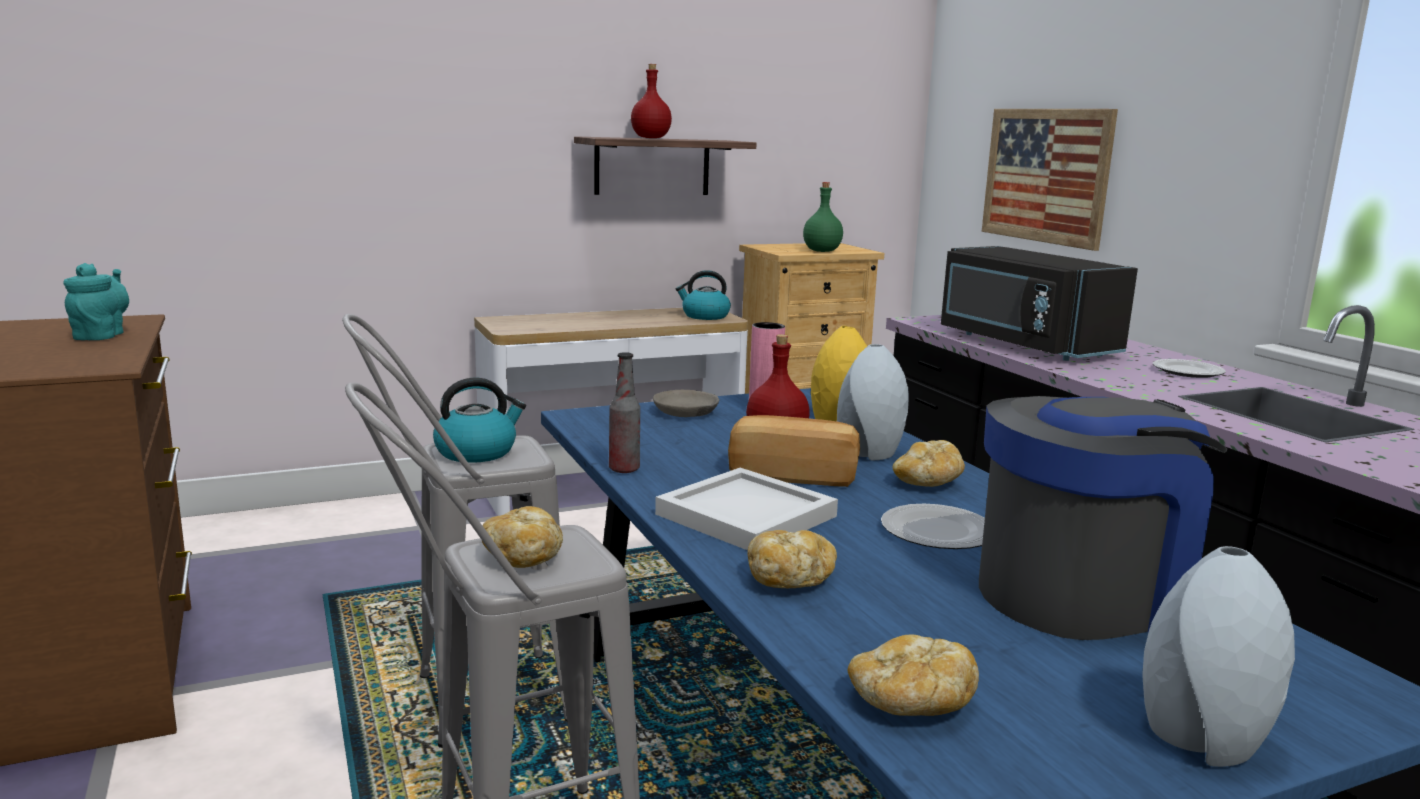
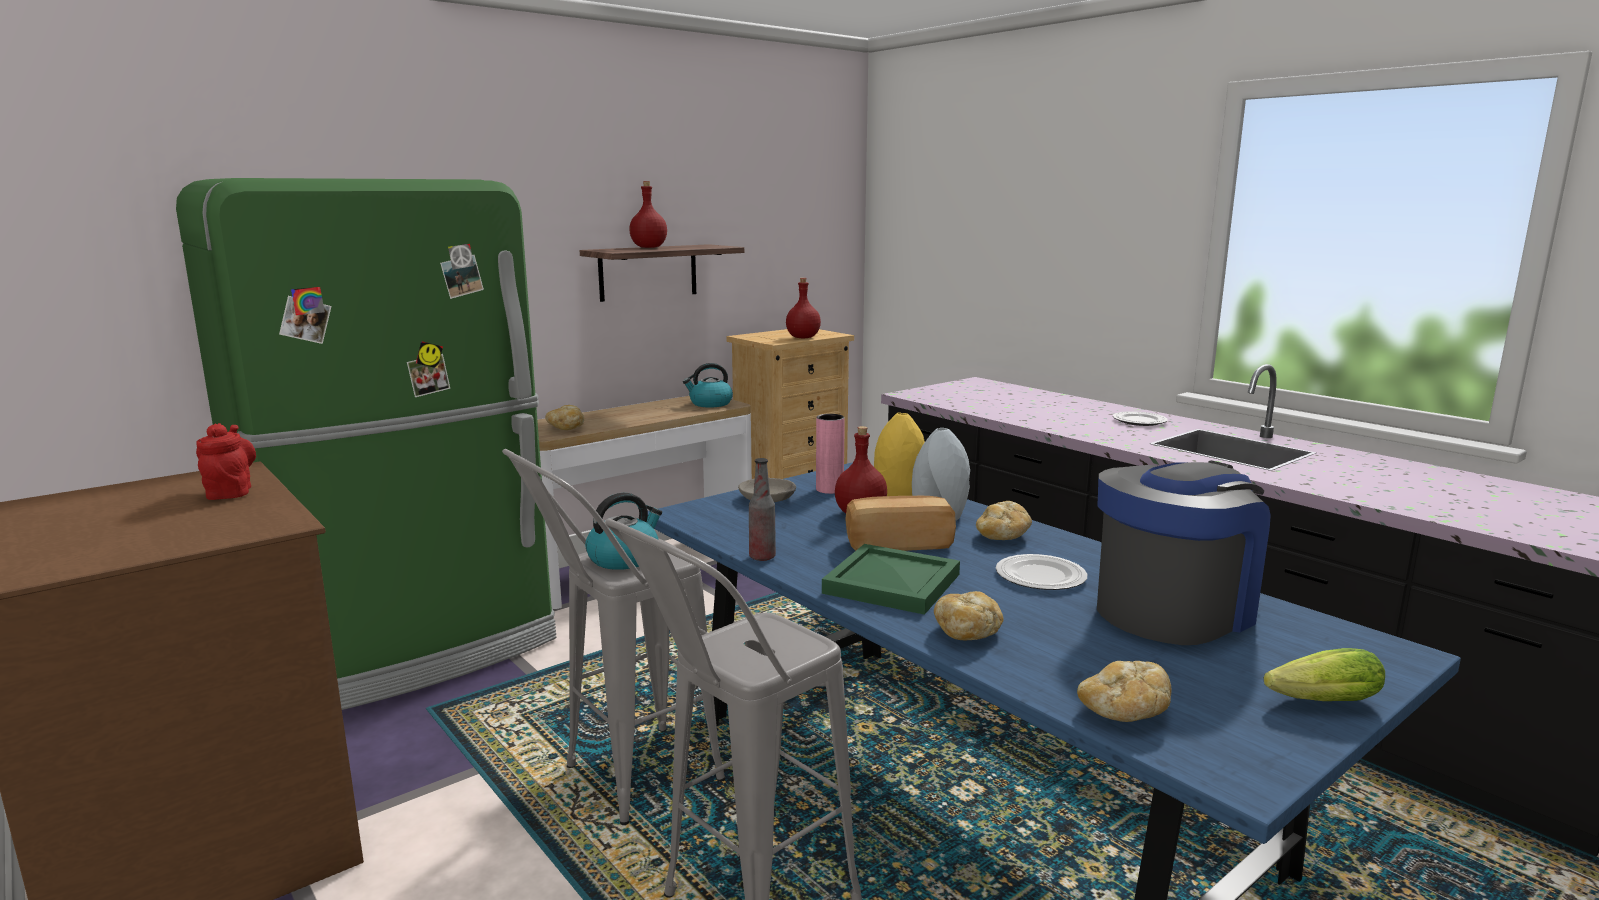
camera: 15 degrees left, 0 degrees up
turquoise teapot [63,263,129,340] -> red teapot [196,423,256,500]
bread [482,506,563,568] -> bread moved to [545,405,584,430]
white tray [655,468,838,550] -> green tray [822,544,960,615]
green bottle [803,182,843,252] -> red bottle [786,278,821,339]
black microwave [941,246,1138,361] -> none
picture [982,109,1118,251] -> none
grey vase [1142,546,1295,767] -> lettuce [1263,648,1385,701]
none -> green fridge [176,178,556,710]

